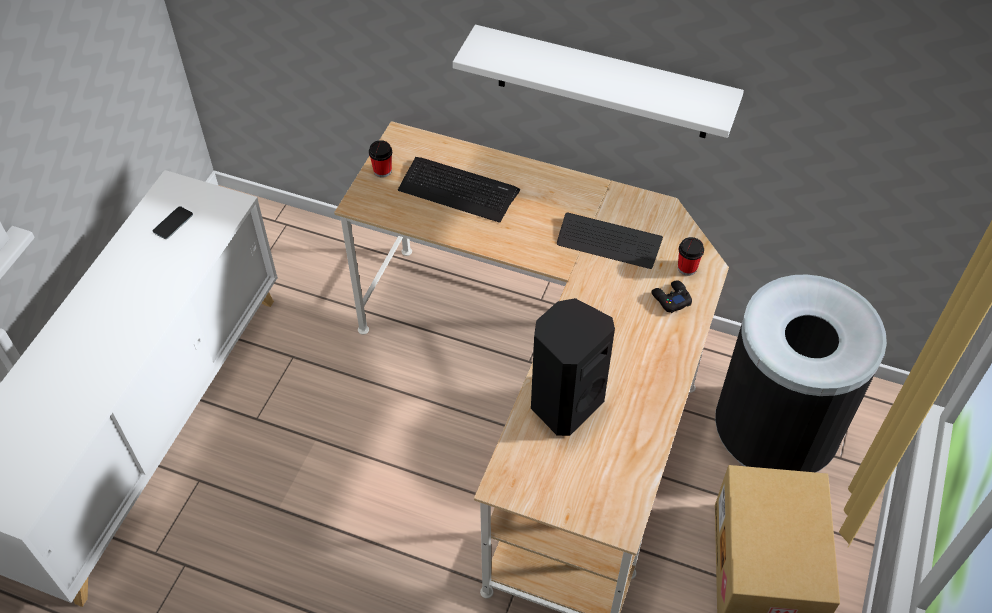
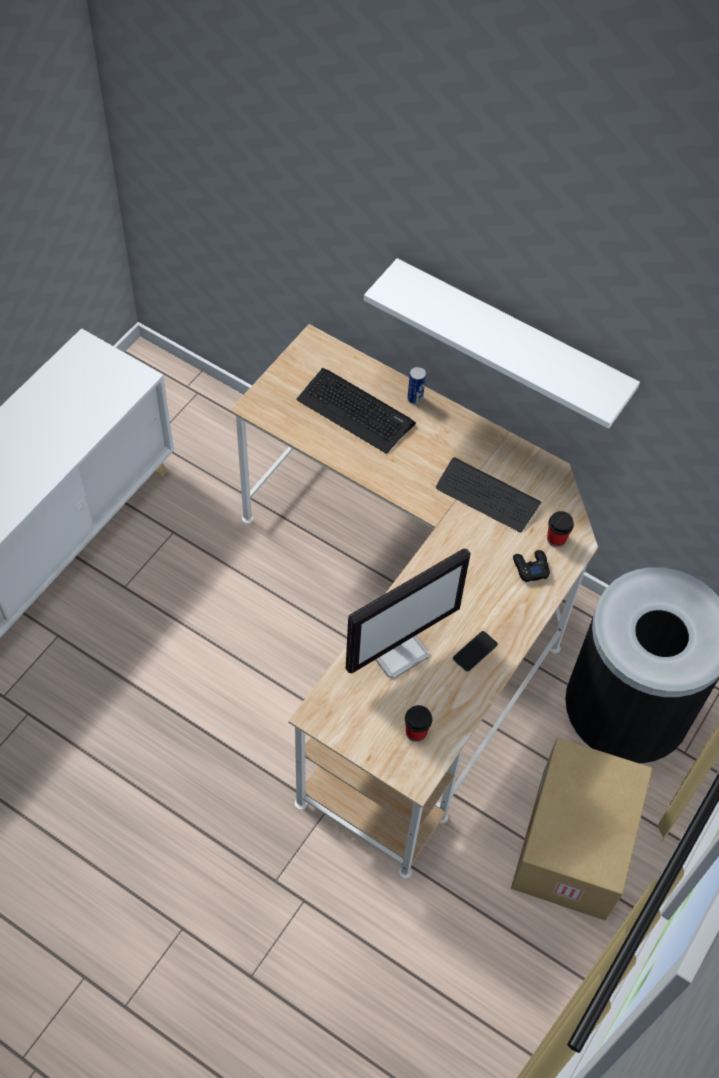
camera: 10 degrees right, 5 degrees up
phone [153,206,193,239] -> phone moved to [453,631,498,672]
cup [369,140,392,178] -> cup moved to [405,705,432,742]
black speaker [531,298,615,436] -> monitor [346,548,471,679]
none -> can [407,367,426,404]

